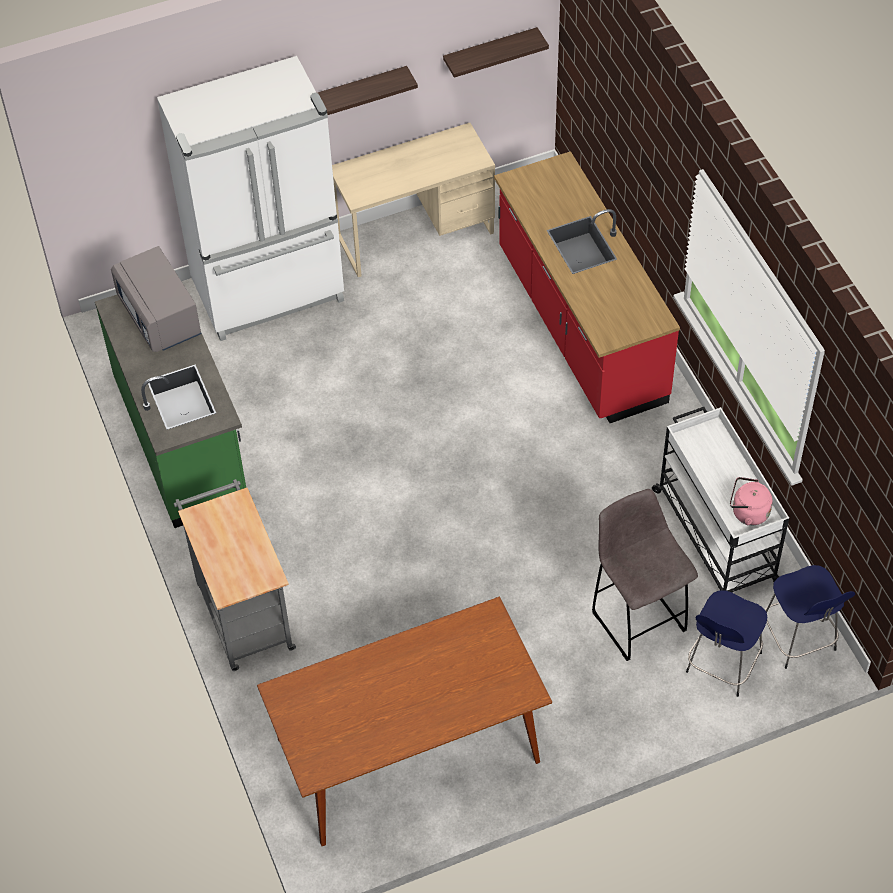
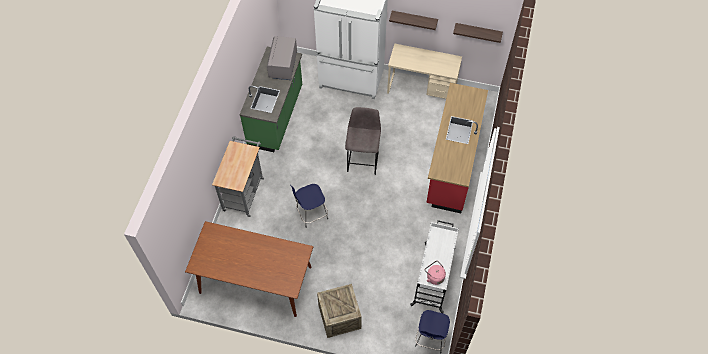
camera: 35 degrees right, 5 degrees up
grey stool [592,489,698,661] -> grey stool moved to [345,107,381,175]
blue stool [686,590,767,697] -> blue stool moved to [290,184,328,223]
none -> crate [317,284,362,338]

